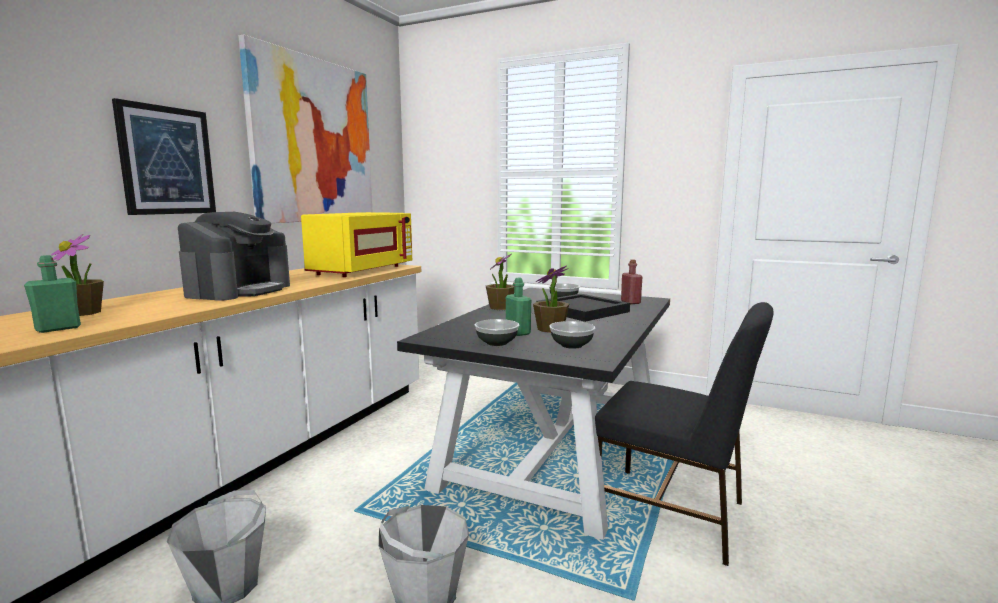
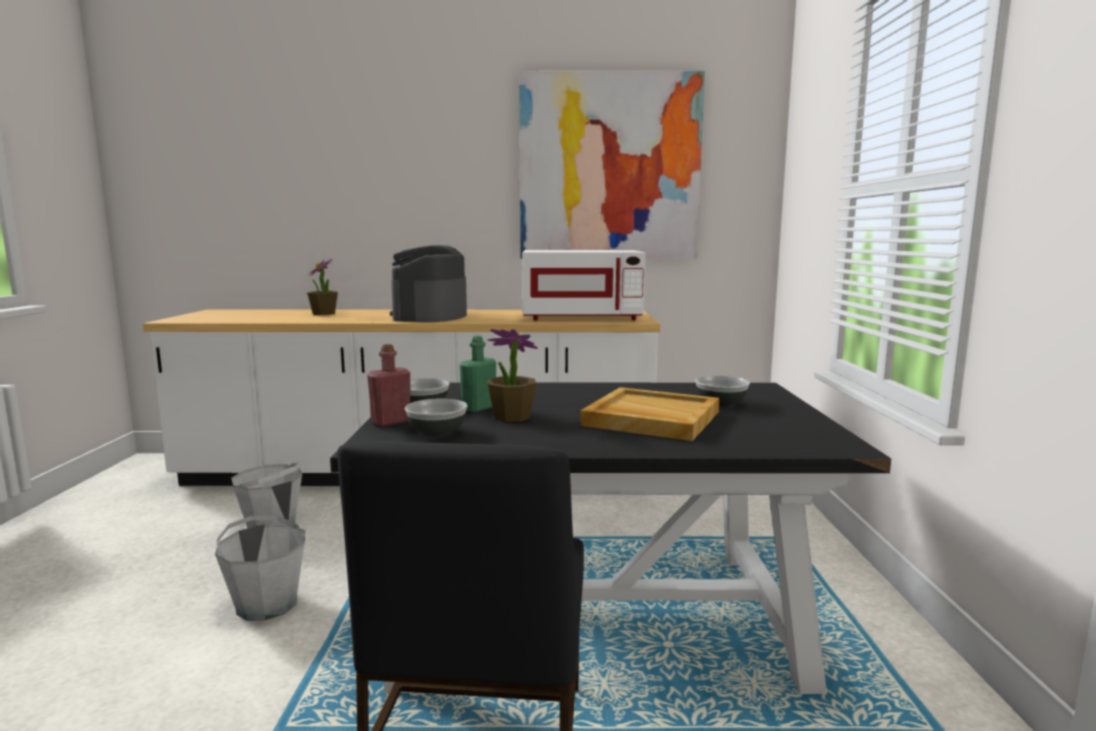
camera: 65 degrees right, 0 degrees up
green bottle [24,255,81,333] -> none
picture [112,98,216,215] -> none
coffee machine [178,212,290,301] -> coffee machine turned 105 degrees clockwise [390,245,467,322]
yellow microwave [301,212,412,277] -> white microwave [522,250,645,321]
potted plant [486,254,514,310] -> none
black tray [536,294,630,322] -> beige tray [580,387,719,441]
red bottle [621,259,643,304] -> red bottle moved to [367,344,410,427]

